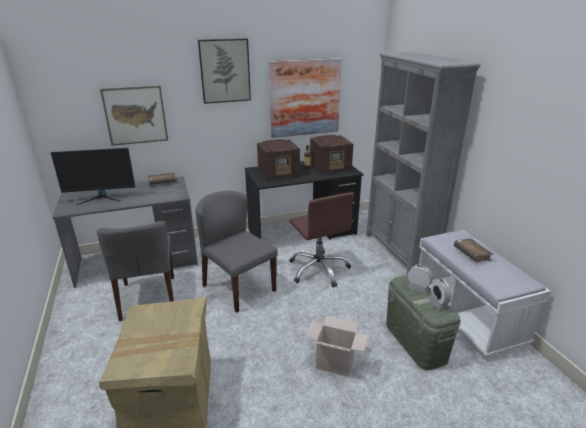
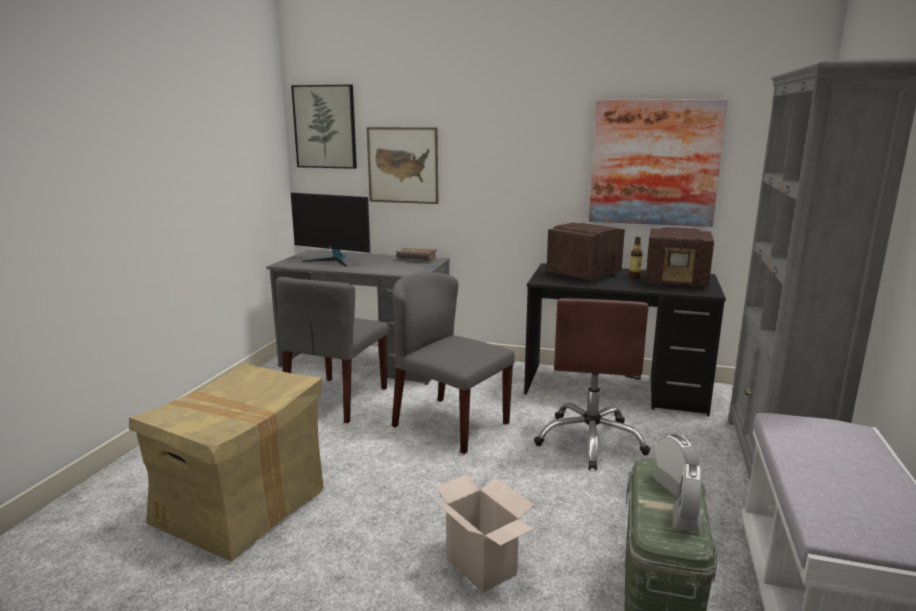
camera: 35 degrees right, 10 degrees down
grey chair [196,191,278,313] -> grey chair turned 45 degrees counterclockwise [392,272,515,454]
picture [198,39,251,104] -> picture moved to [291,85,357,169]
radio [257,139,300,179] -> radio turned 120 degrees clockwise [546,223,625,280]
brown book [454,238,493,262] -> none

